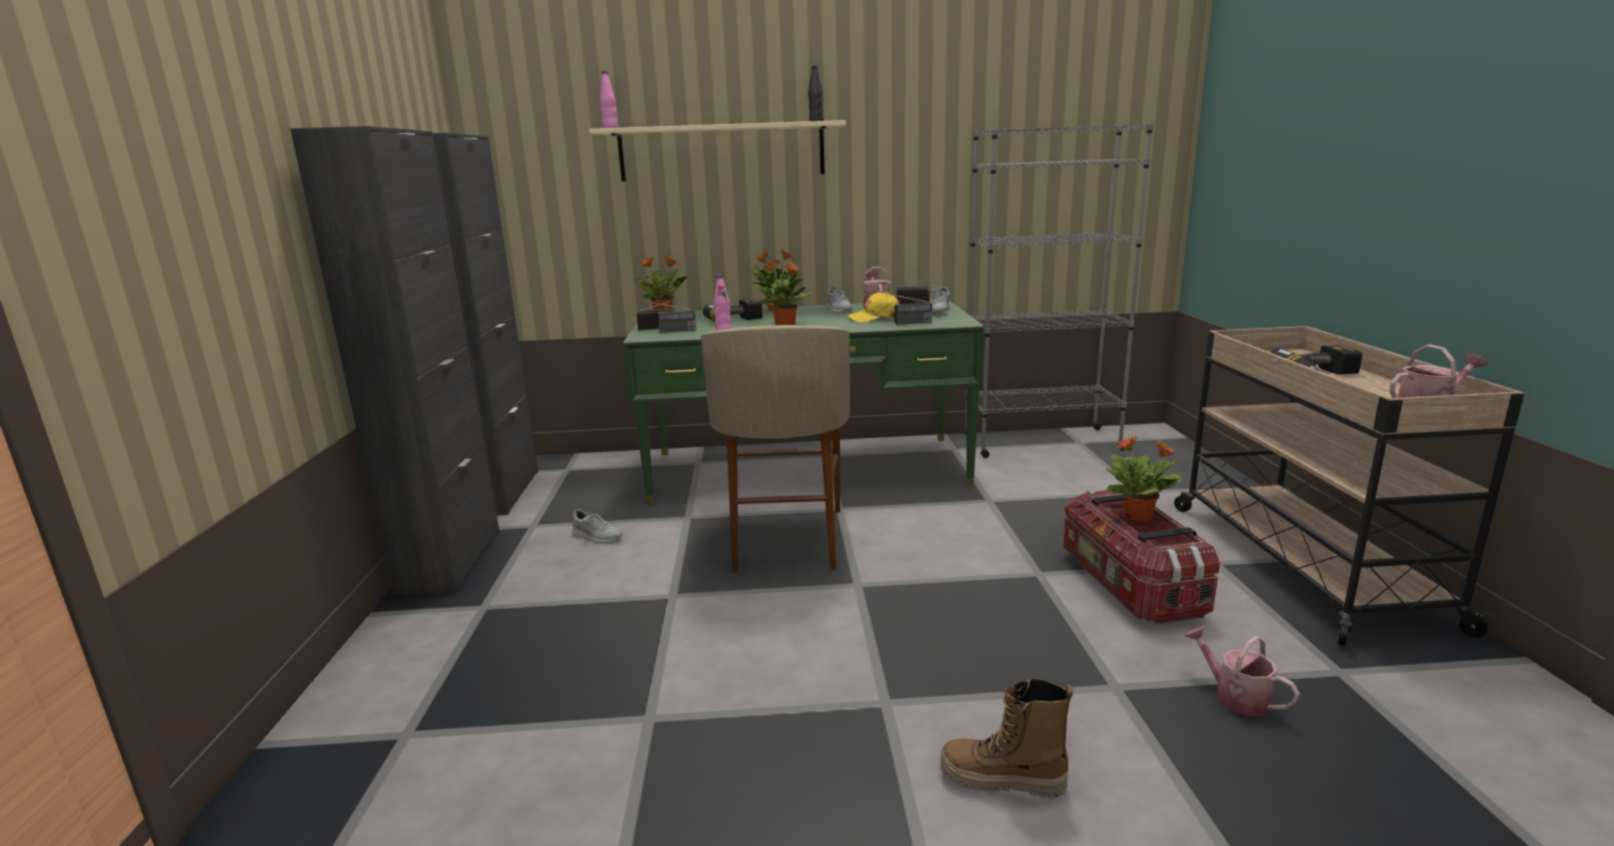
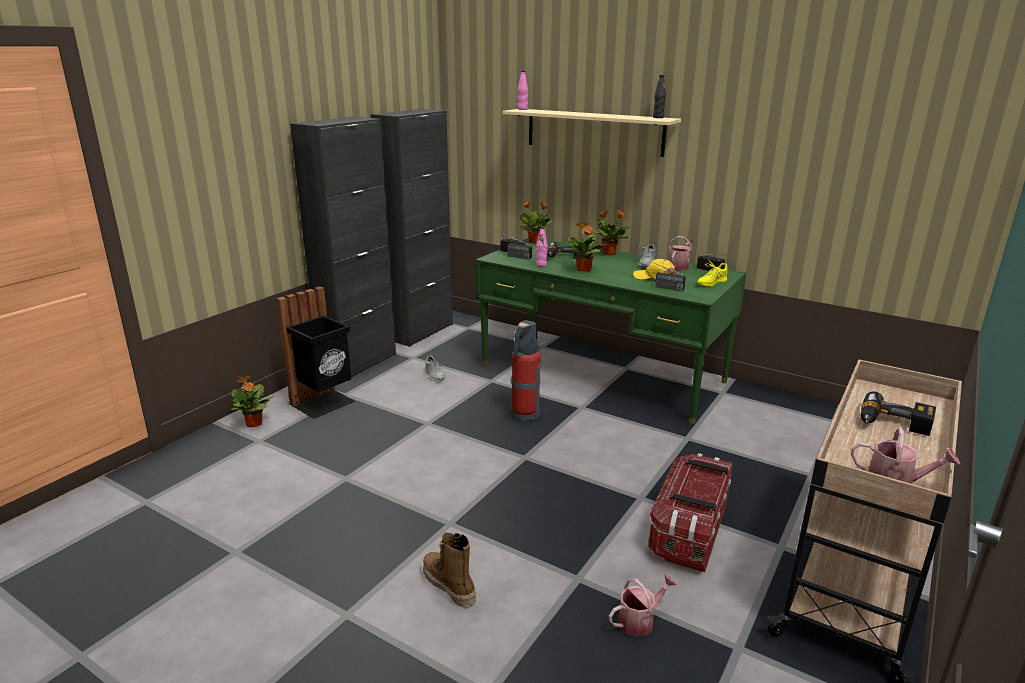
camera: 35 degrees right, 5 degrees up
beige stool [701,325,850,572] -> fire extinguisher [511,320,541,421]
grey shoe [927,284,953,314] -> yellow shoe [697,261,728,287]
grey bookcase [965,123,1153,458] -> none
potted plant [1105,435,1183,522] -> potted plant moved to [231,376,274,427]
watering can [1184,626,1300,716] -> watering can turned 60 degrees clockwise [609,574,677,637]
none -> black trash can [276,286,355,419]

